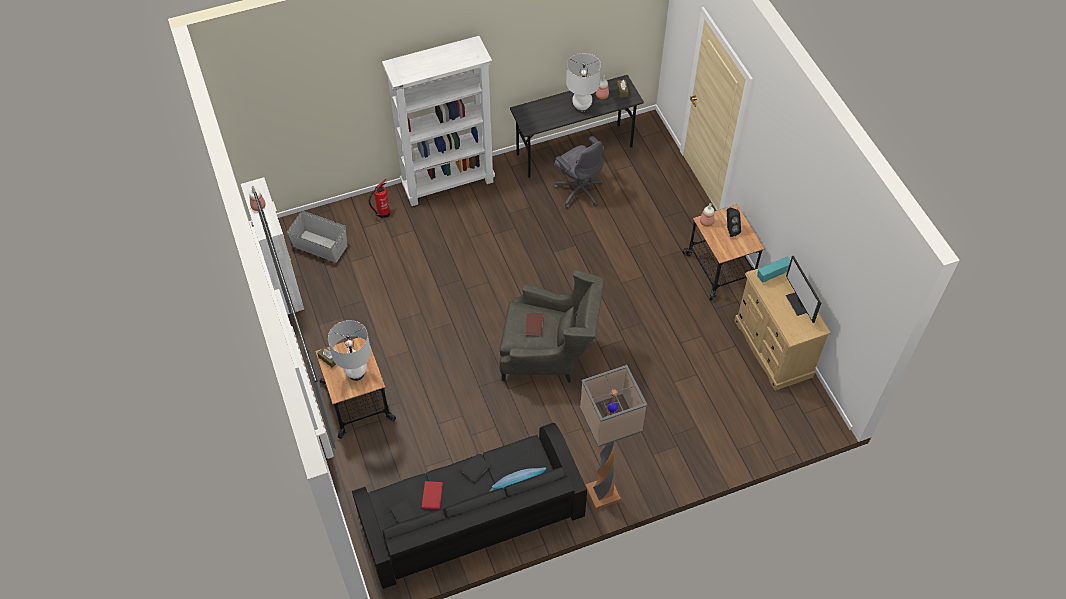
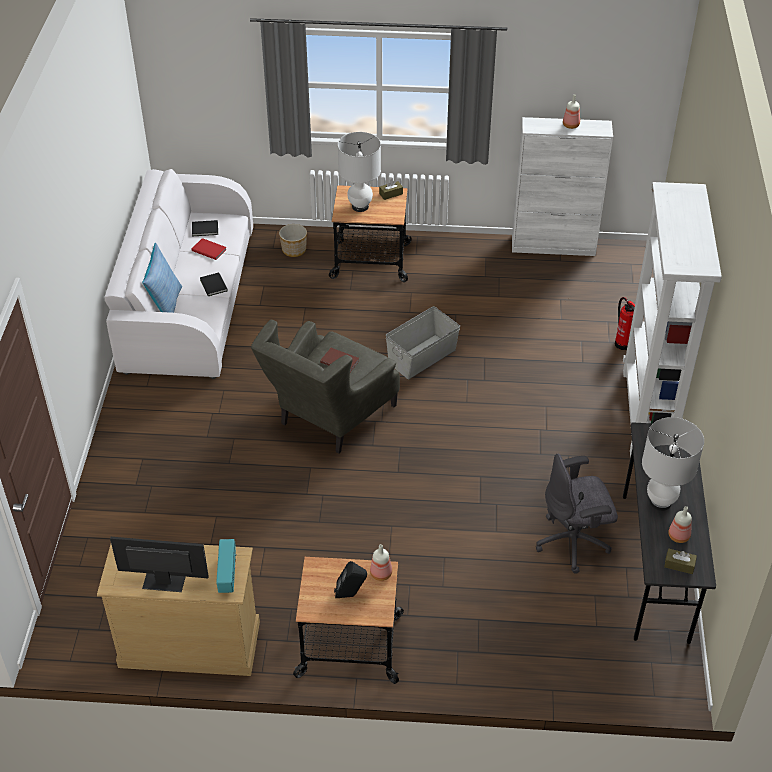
camera: 115 degrees right, 10 degrees down
grey storage box [287,210,347,263] -> grey storage box moved to [385,306,460,379]
black sofa [352,423,587,589] -> white sofa [105,169,253,379]
floor lamp [580,365,647,510] -> none
none -> planter [279,224,307,257]

